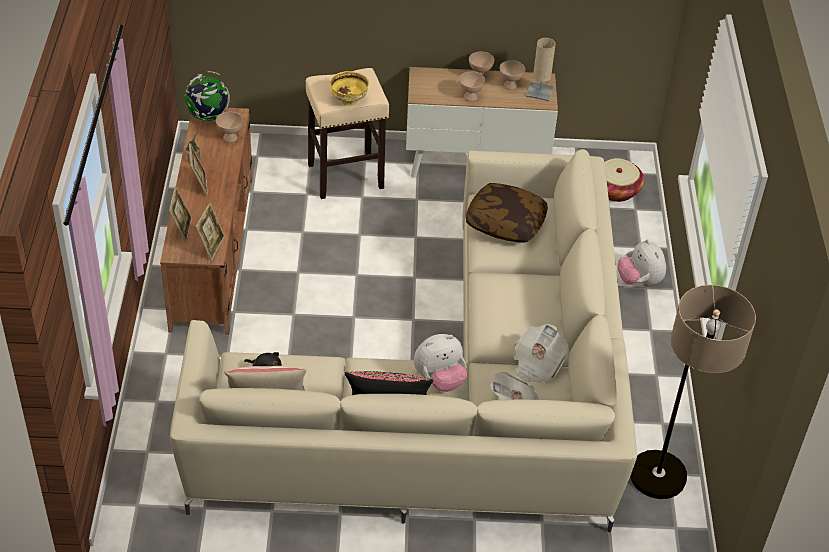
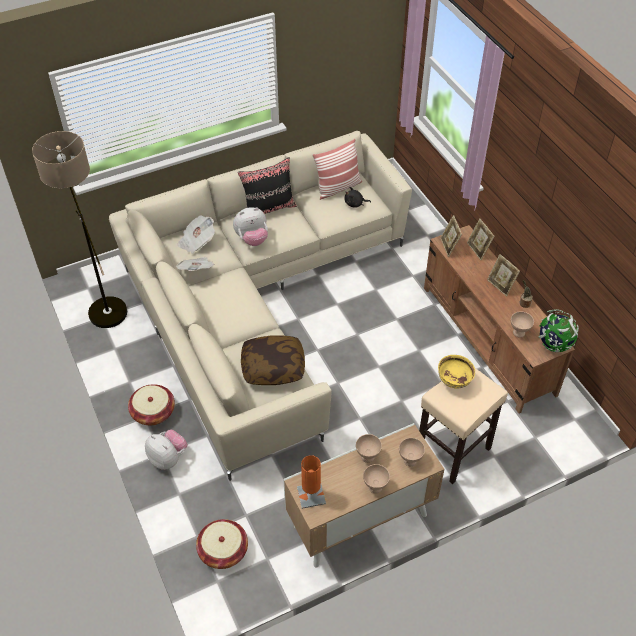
camera: 155 degrees right, 5 degrees up
plush toy [414,334,467,392] -> plush toy turned 150 degrees counterclockwise [233,207,268,246]
beige bowl [500,60,525,90] -> beige bowl moved to [399,438,425,466]
beige table lamp [526,38,556,101] -> orange table lamp [297,455,326,509]
none -> basket [128,384,175,425]

